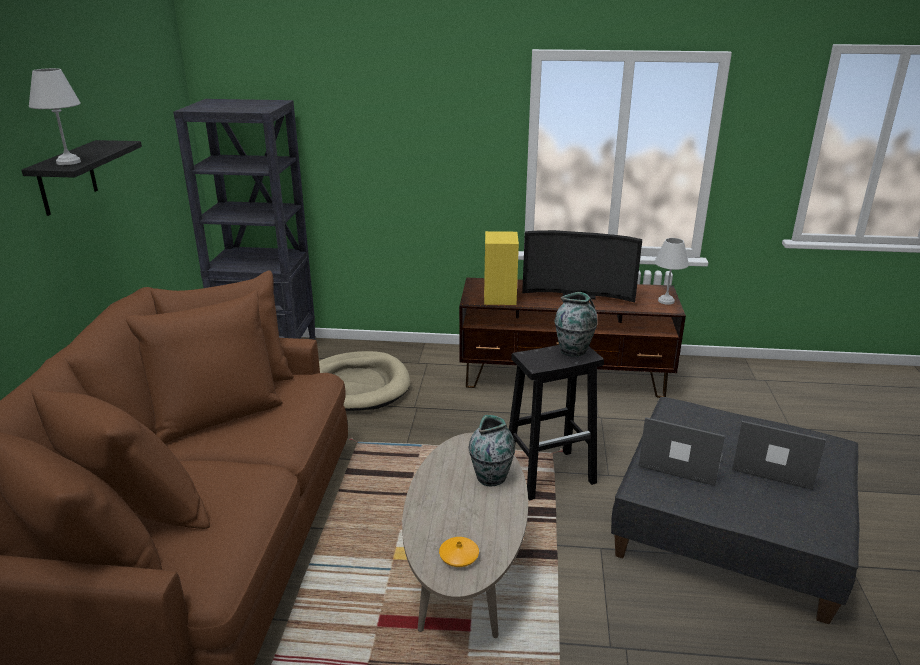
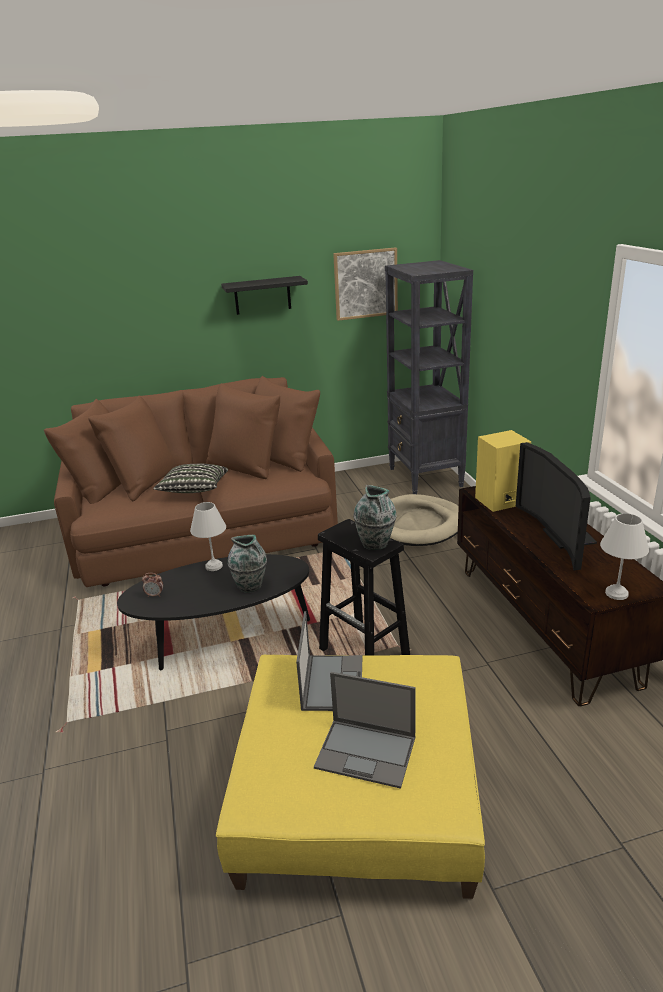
camera: 70 degrees right, 0 degrees up
white table lamp [29,68,81,165] -> white table lamp moved to [190,502,226,571]
beige coffee table [402,433,528,638] -> black coffee table [117,554,310,670]
orange vase [439,537,479,567] -> alarm clock [142,573,163,597]
grey ottoman [611,397,860,624] -> yellow ottoman [216,655,485,899]
laptop [732,421,826,490] -> laptop turned 105 degrees clockwise [314,672,416,789]
none -> pillow [153,464,228,493]
none -> picture [333,247,398,321]

